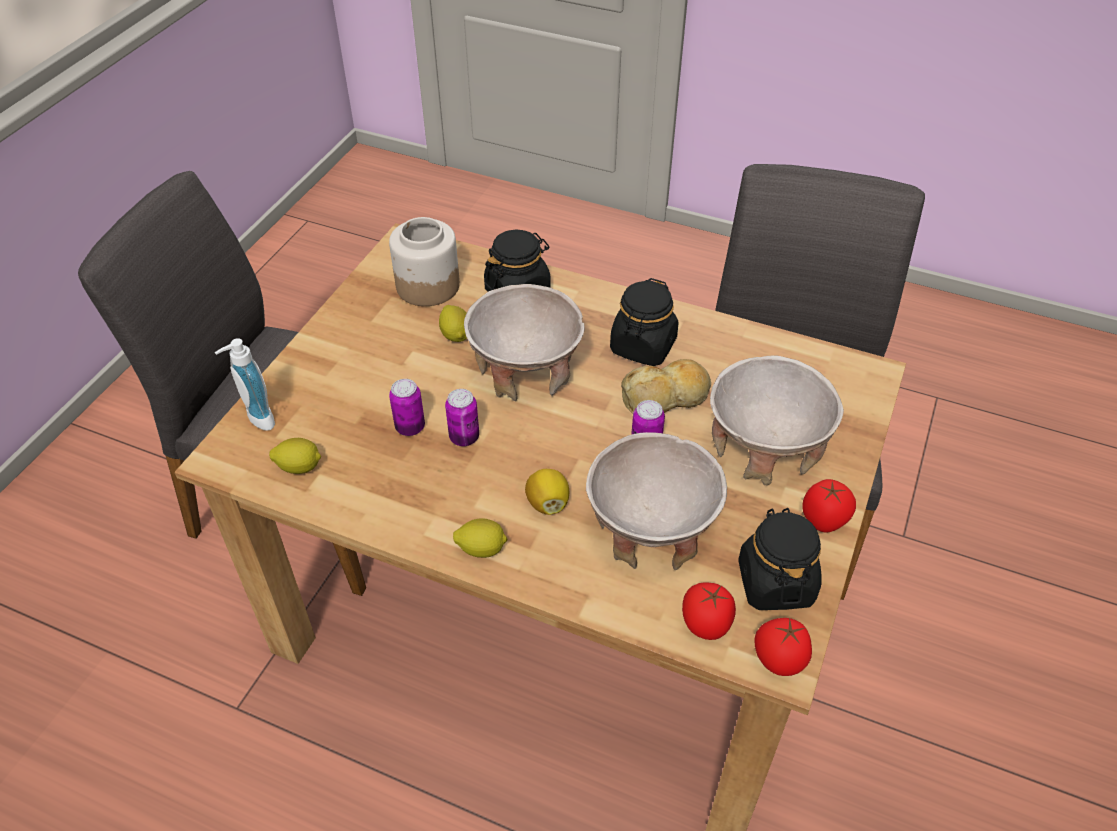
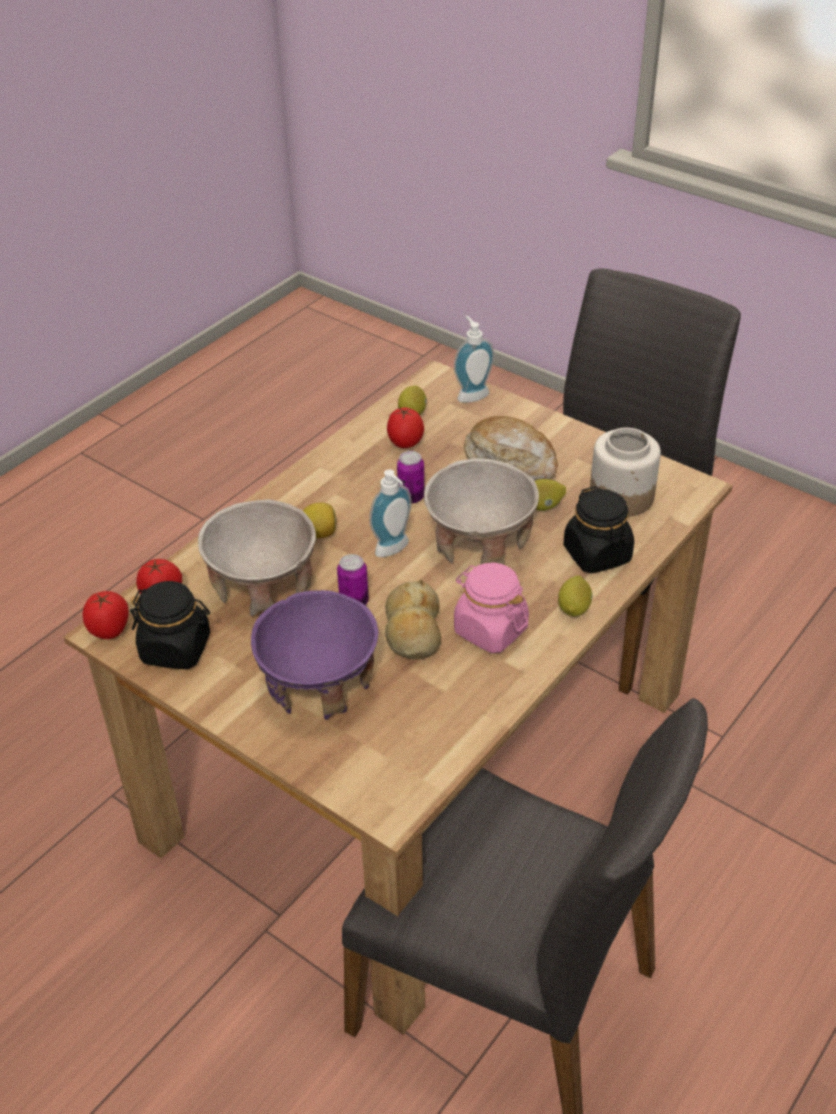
camera: 105 degrees right, 5 degrees down
can [389,379,425,436] -> none
lemon [453,519,508,558] -> lemon moved to [558,576,592,616]
black jar [610,278,679,366] -> pink jar [454,563,529,653]
beige bowl [710,356,844,485] -> purple bowl [251,590,379,720]
tomato [802,479,856,533] -> tomato moved to [387,408,424,448]
none -> soap dispenser [369,469,412,557]
none -> bread [464,416,558,481]

